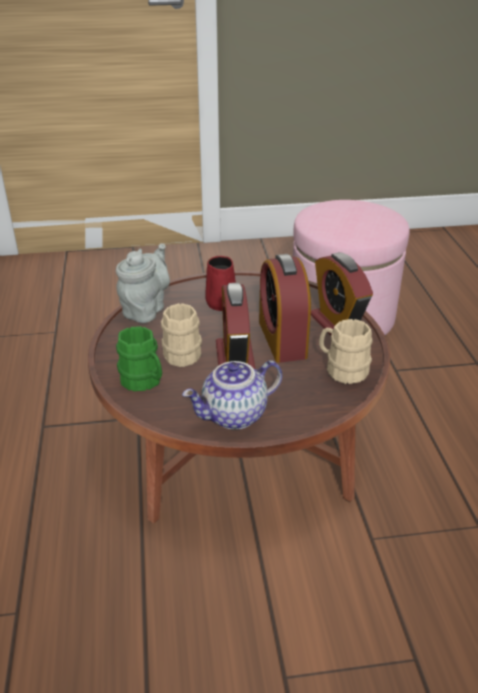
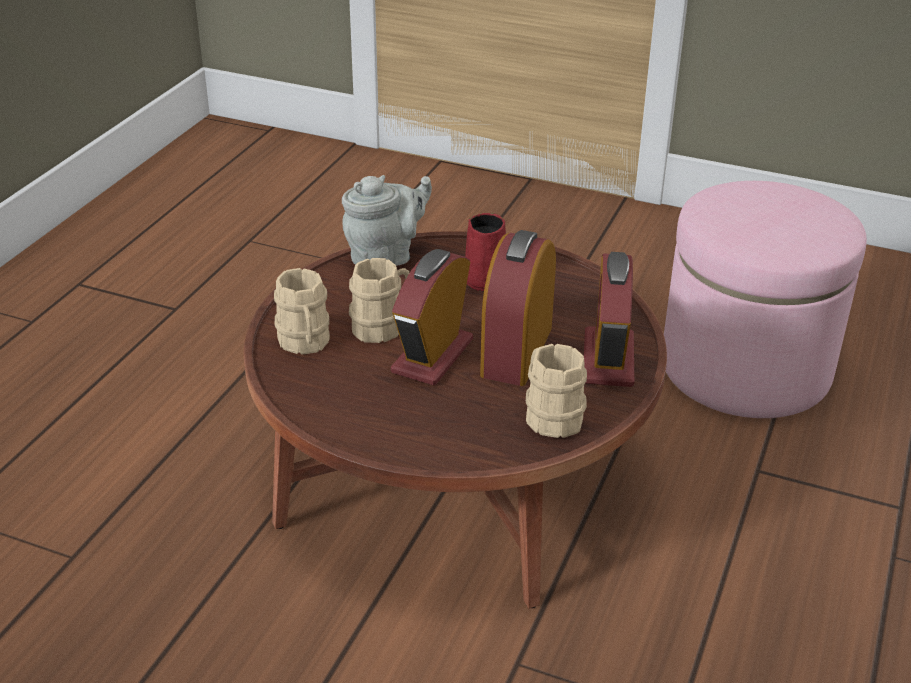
camera: 30 degrees right, 0 degrees up
green mug [116,326,162,391] -> beige mug [274,268,330,355]
teapot [182,360,282,430] -> none

